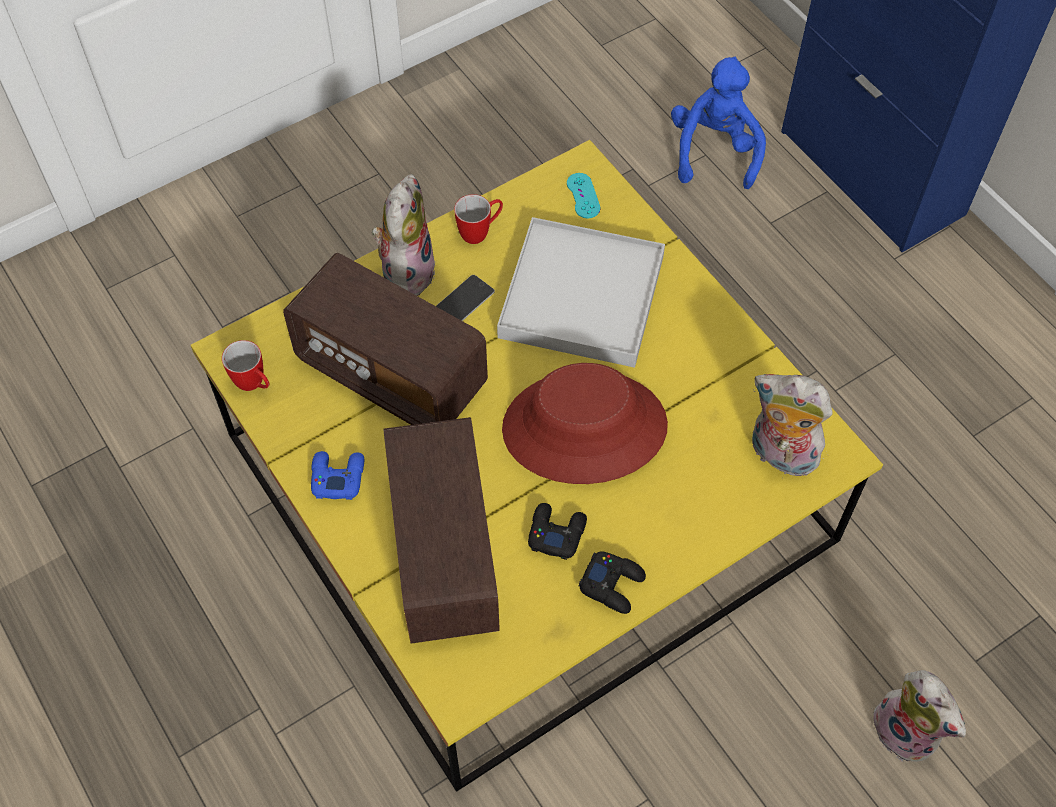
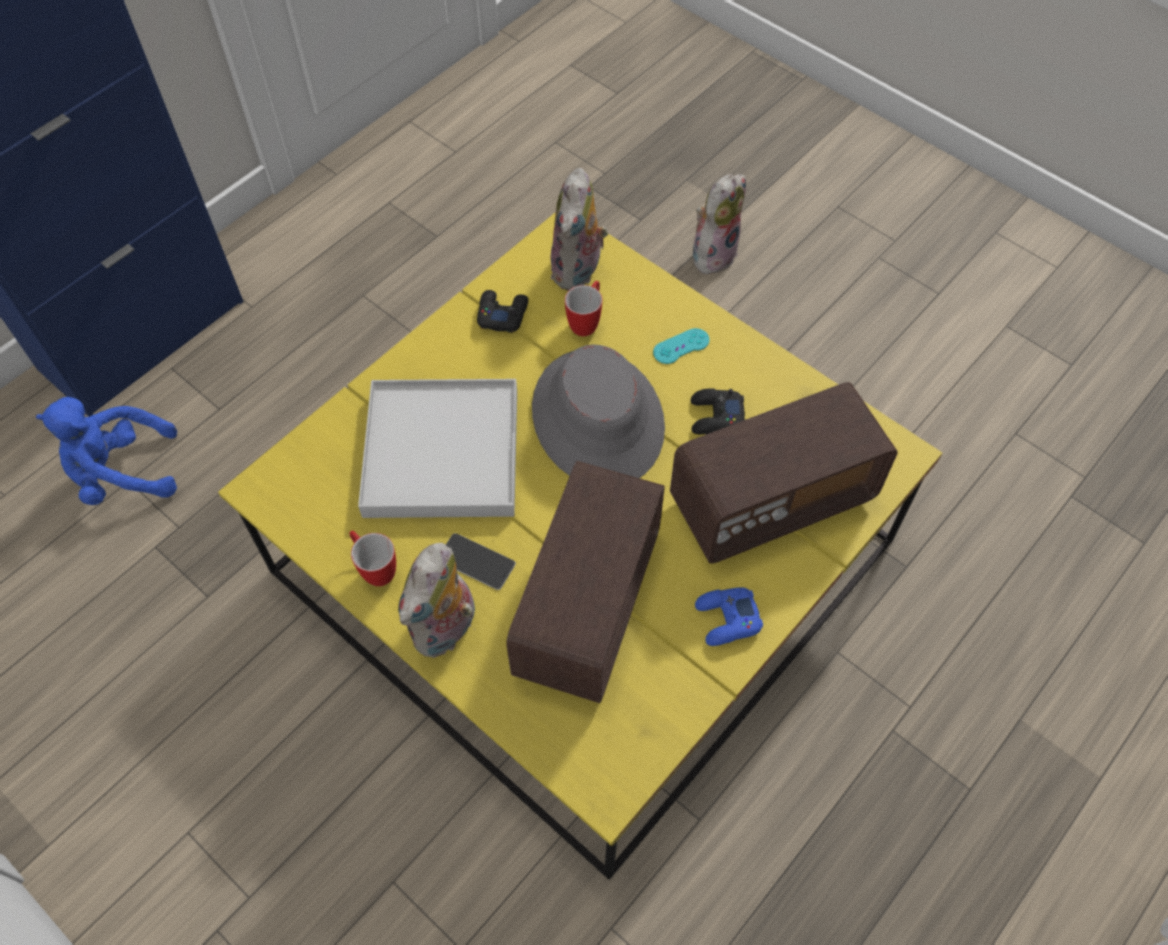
camera: 105 degrees left, 0 degrees up
mug [222,340,269,391] -> mug moved to [565,281,602,336]
plush toy [372,174,435,296] -> plush toy turned 60 degrees counterclockwise [398,543,475,658]
red hat [502,363,668,484] -> grey hat [532,345,665,478]
turquoise game controller [567,173,601,219] -> turquoise game controller moved to [653,328,710,364]
black game controller [579,551,646,614] -> black game controller moved to [477,290,528,333]

